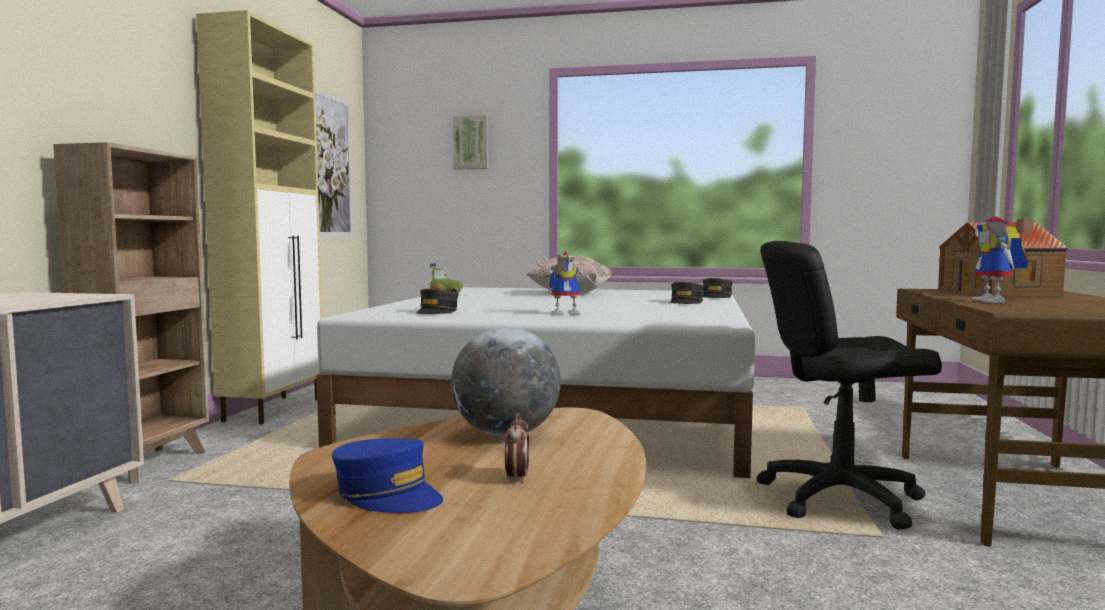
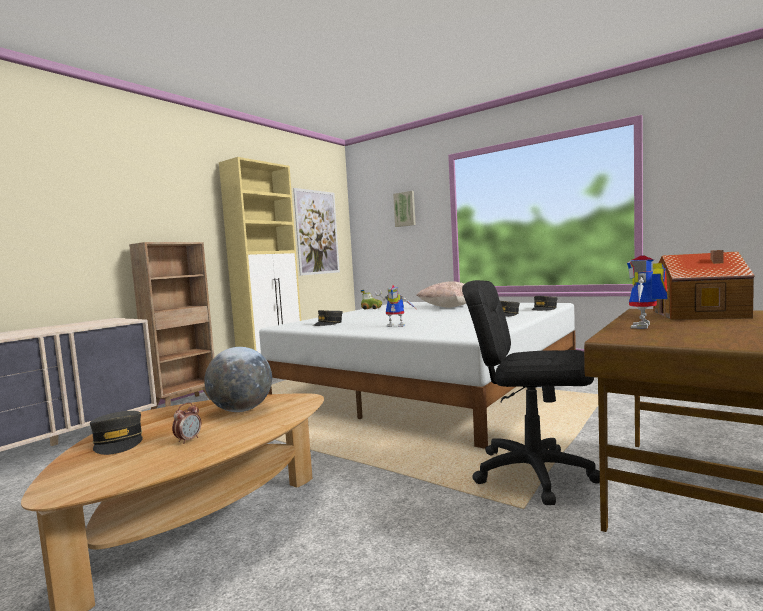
camera: 25 degrees right, 0 degrees up
blue cap [332,438,443,513] -> grey cap [90,411,143,455]

